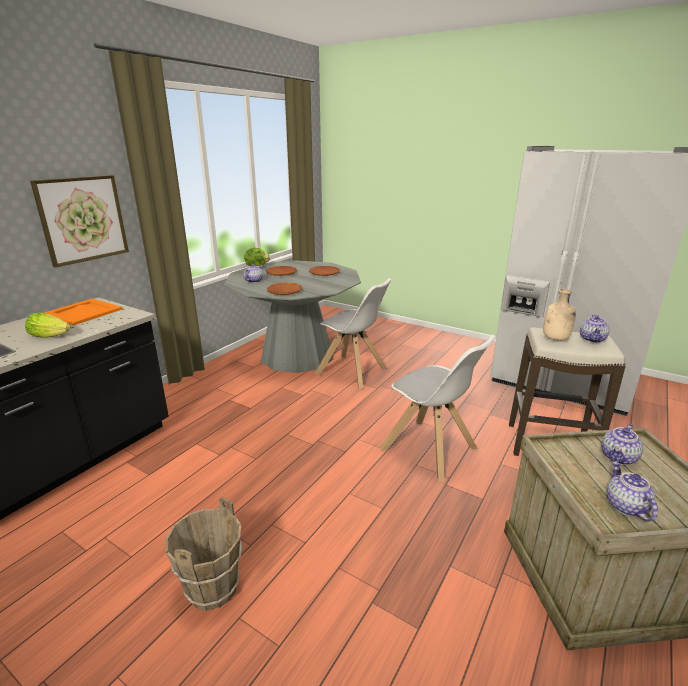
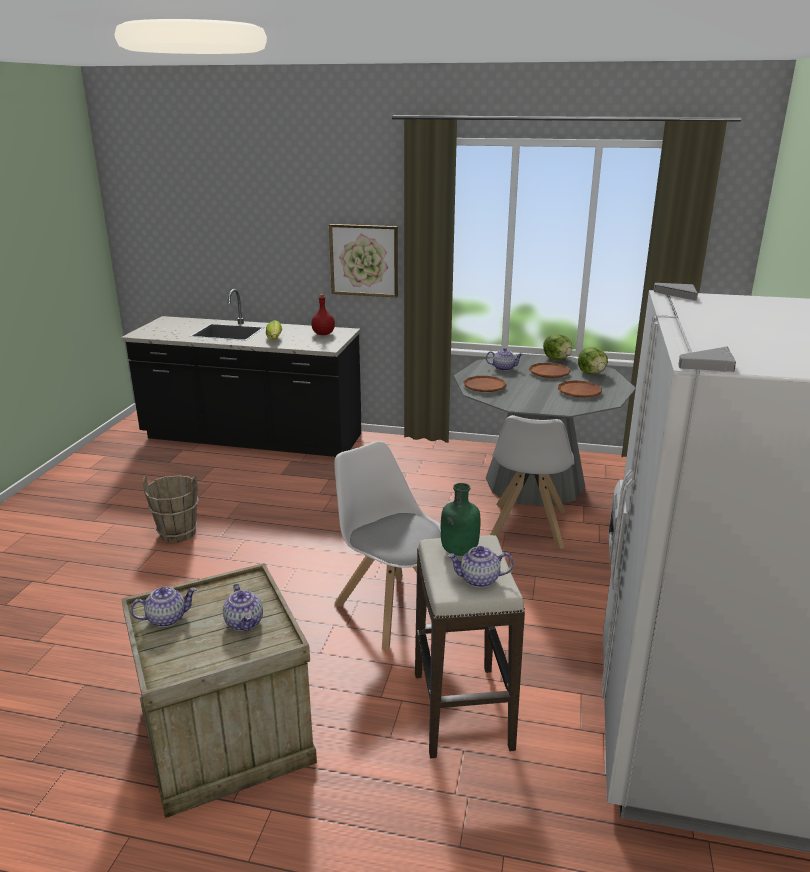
camera: 70 degrees right, 0 degrees up
orange tray [44,299,123,325] -> red bottle [311,294,335,335]
chair [380,335,496,482] -> chair turned 120 degrees clockwise [334,441,441,650]
beige bottle [543,289,576,341] -> green bottle [441,483,480,556]
teapot [601,424,643,465] -> teapot turned 135 degrees counterclockwise [223,583,263,632]
none -> lettuce [578,347,608,374]

